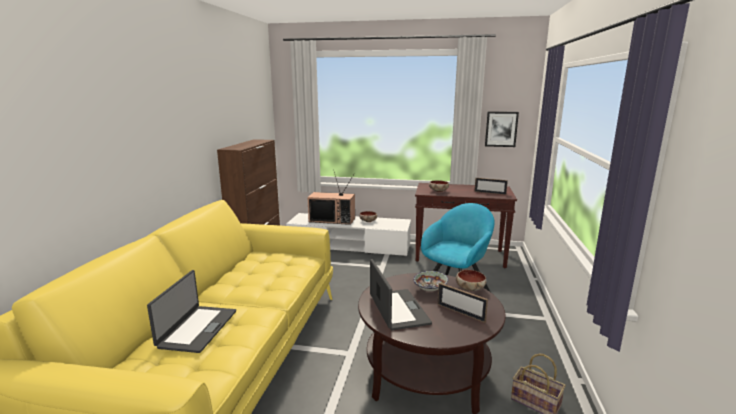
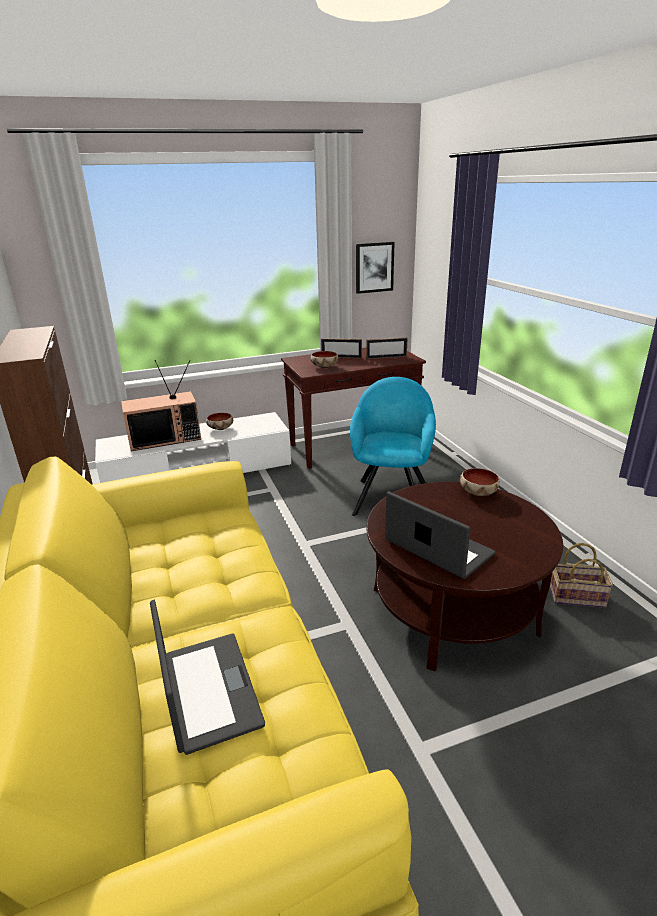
camera: 30 degrees left, 10 degrees up
bowl [413,271,448,291] -> none
picture frame [437,283,488,323] -> picture frame moved to [321,338,362,358]

